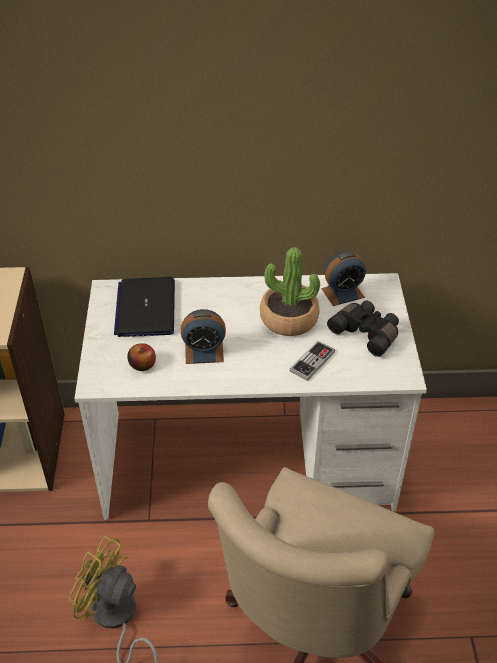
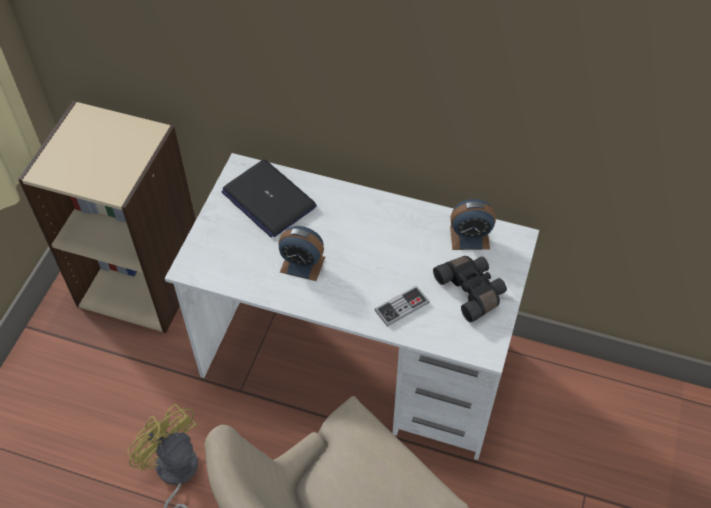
camera: 20 degrees right, 10 degrees up
laptop [114,277,175,337] -> laptop turned 60 degrees counterclockwise [222,159,317,237]
apple [127,343,156,371] -> none
potted plant [260,247,320,336] -> none

